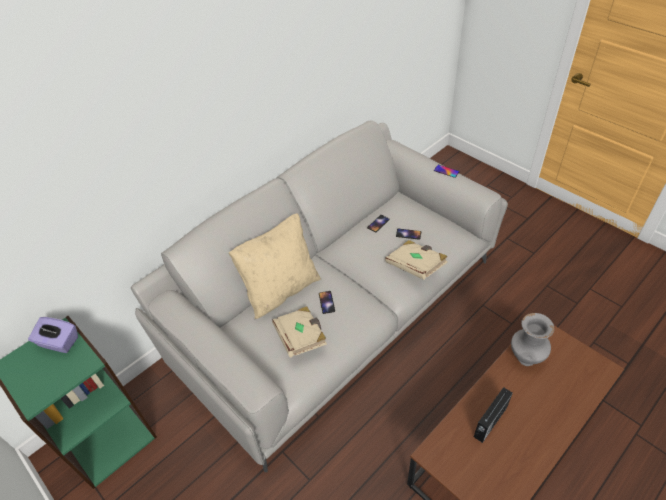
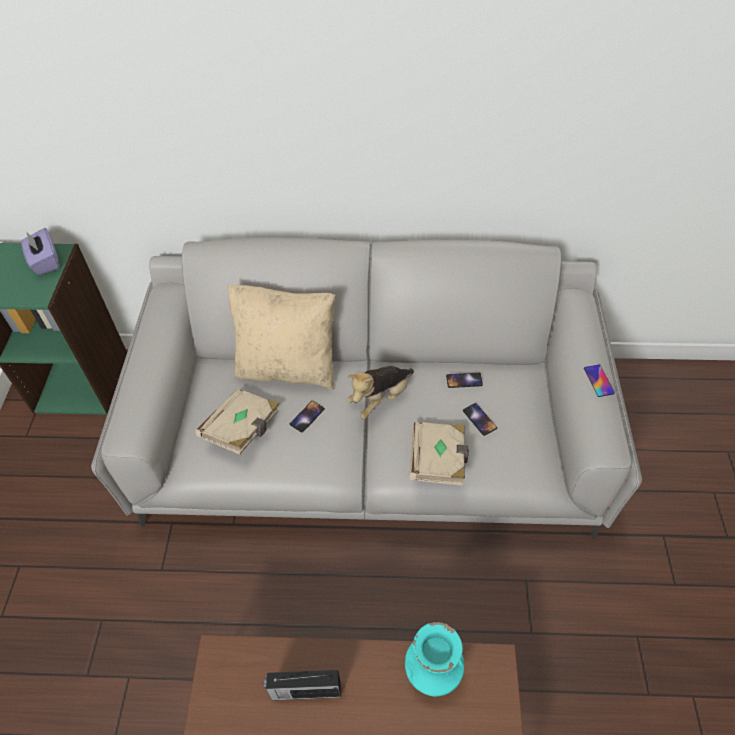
camera: 45 degrees right, 5 degrees up
grey vase [511,313,554,366] -> turquoise vase [405,622,464,697]
none -> plush toy [347,366,414,419]

